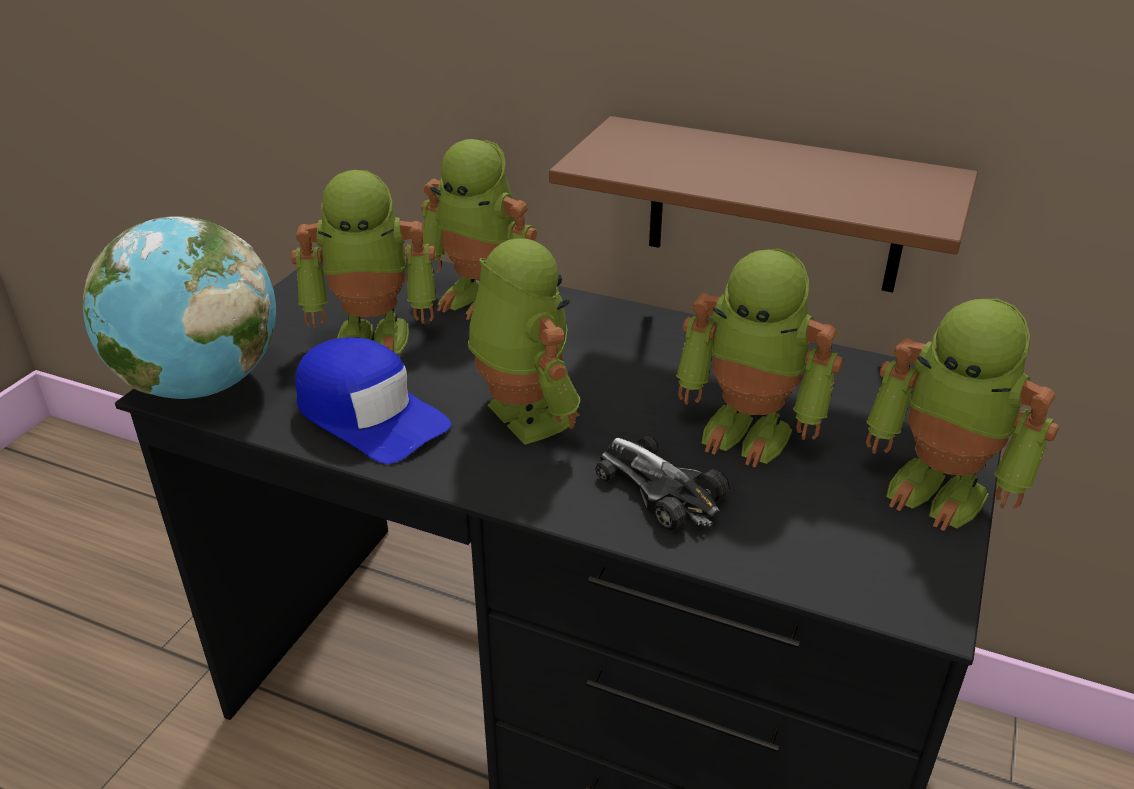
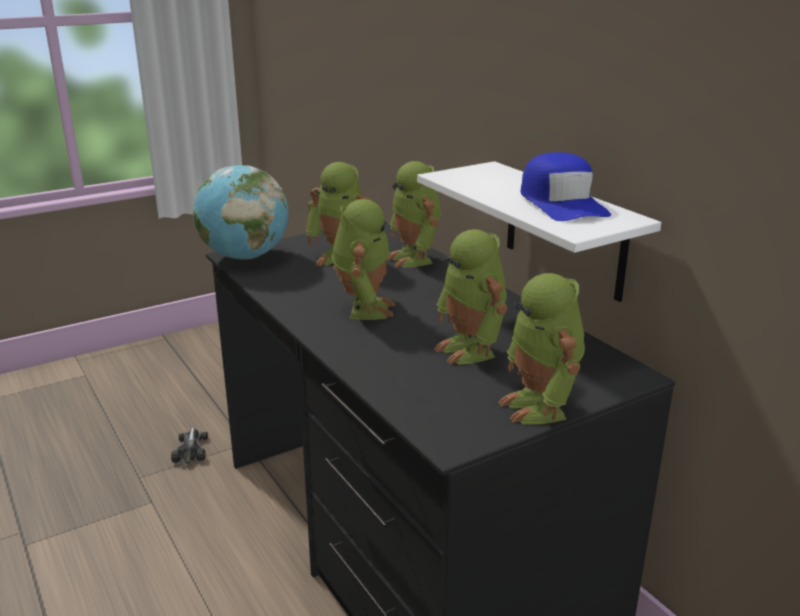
camera: 35 degrees right, 10 degrees down
blue cap [295,337,451,464] -> blue cap moved to [520,152,611,221]
brown shelf [549,116,978,293] -> white shelf [417,161,661,302]
toy car [595,435,730,530] -> toy car moved to [171,428,208,466]

